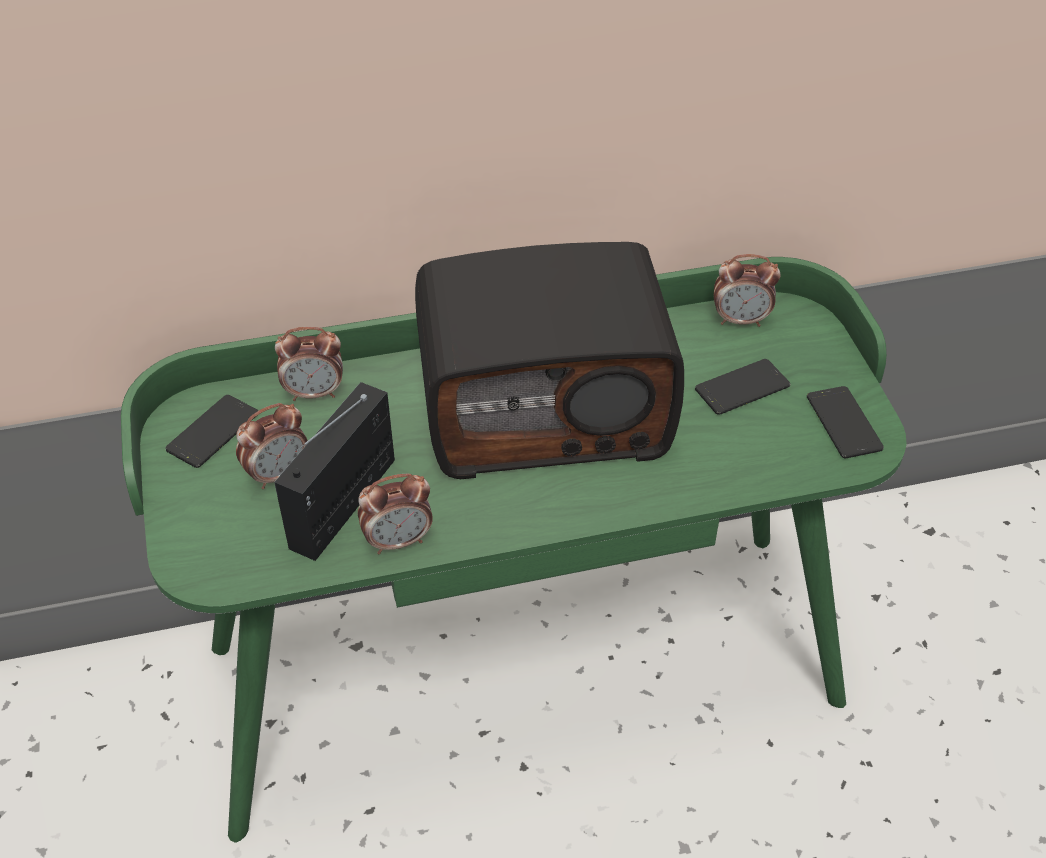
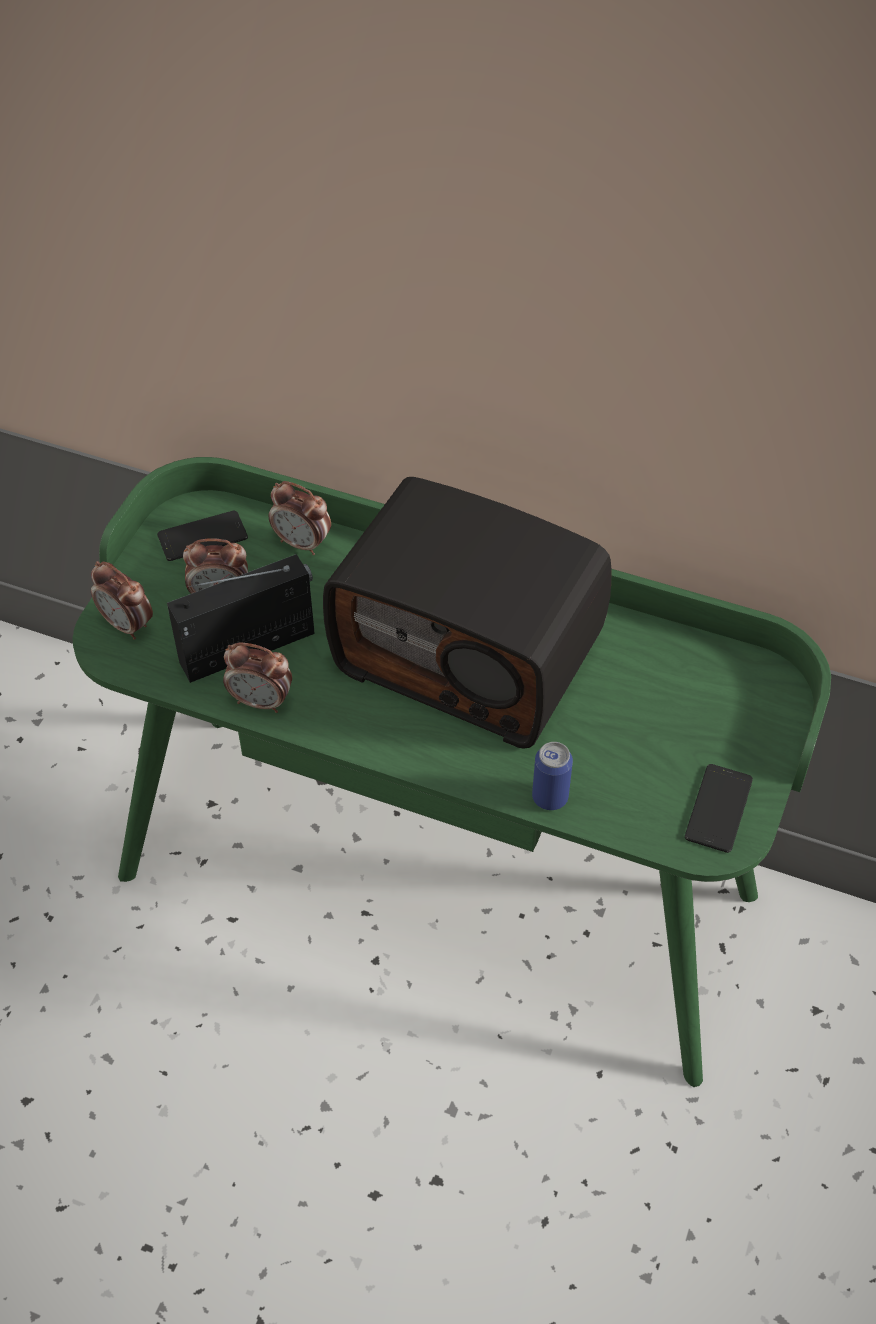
camera: 35 degrees right, 5 degrees up
phone [695,359,790,415] -> none
alarm clock [714,254,781,327] -> alarm clock moved to [91,561,153,640]
none -> can [532,742,573,810]

